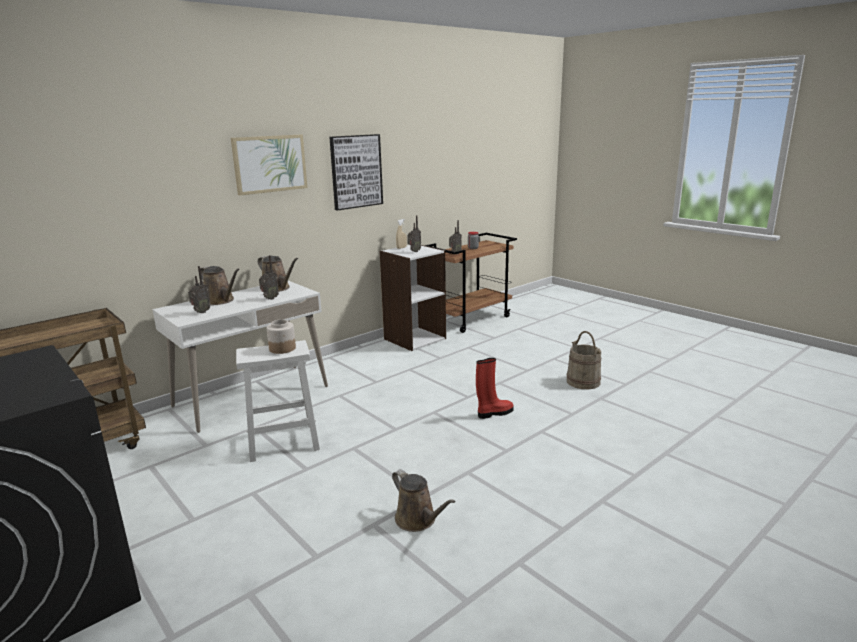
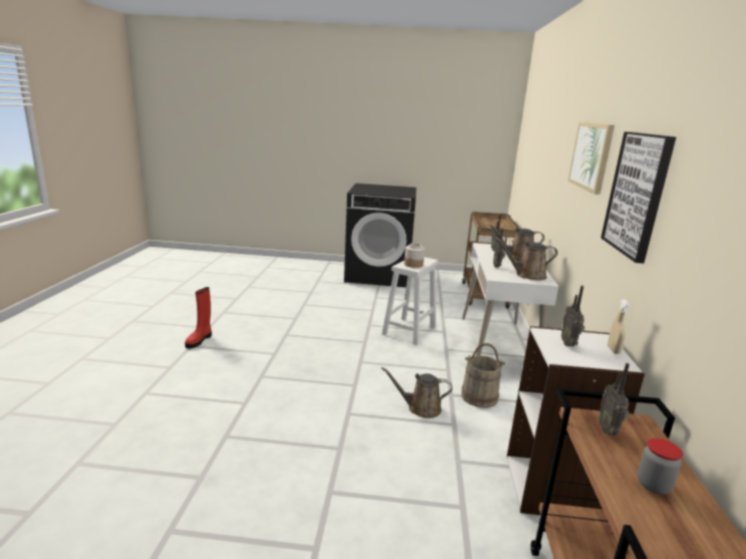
camera: 135 degrees right, 0 degrees up
brown watering can [392,469,456,532] -> brown watering can moved to [381,367,452,418]
red boot [476,358,514,419] -> red boot moved to [185,287,212,349]
beige bucket [567,331,601,389] -> beige bucket moved to [461,343,505,408]

